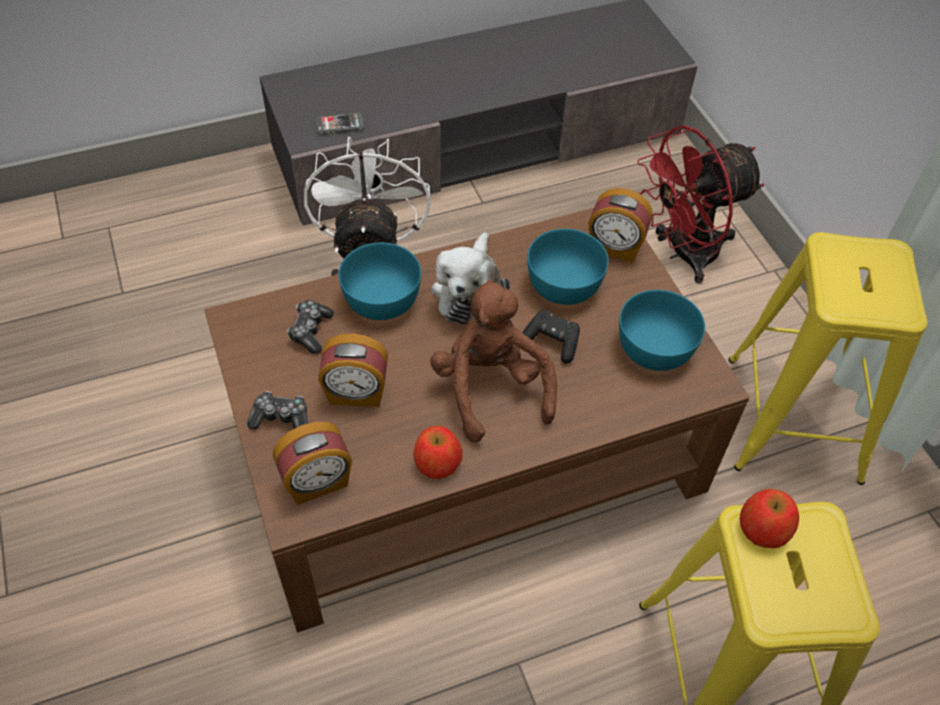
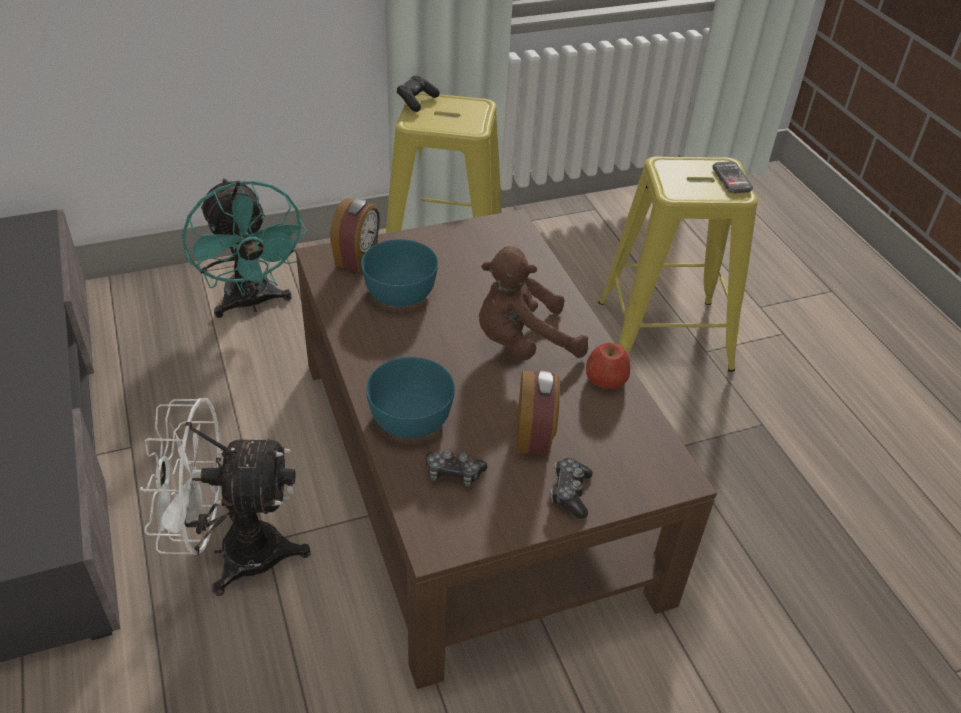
camera: 90 degrees left, 10 degrees down
alarm clock [273,422,352,505] -> none
phone [315,113,365,135] -> phone moved to [712,162,753,193]
plush toy [432,232,510,324] -> none
black game controller [522,310,580,364] -> black game controller moved to [397,75,439,112]
turquoise bowl [619,290,705,371] -> none
red fan [637,125,764,284] -> turquoise fan [182,178,307,318]
apple [740,489,799,548] -> none

